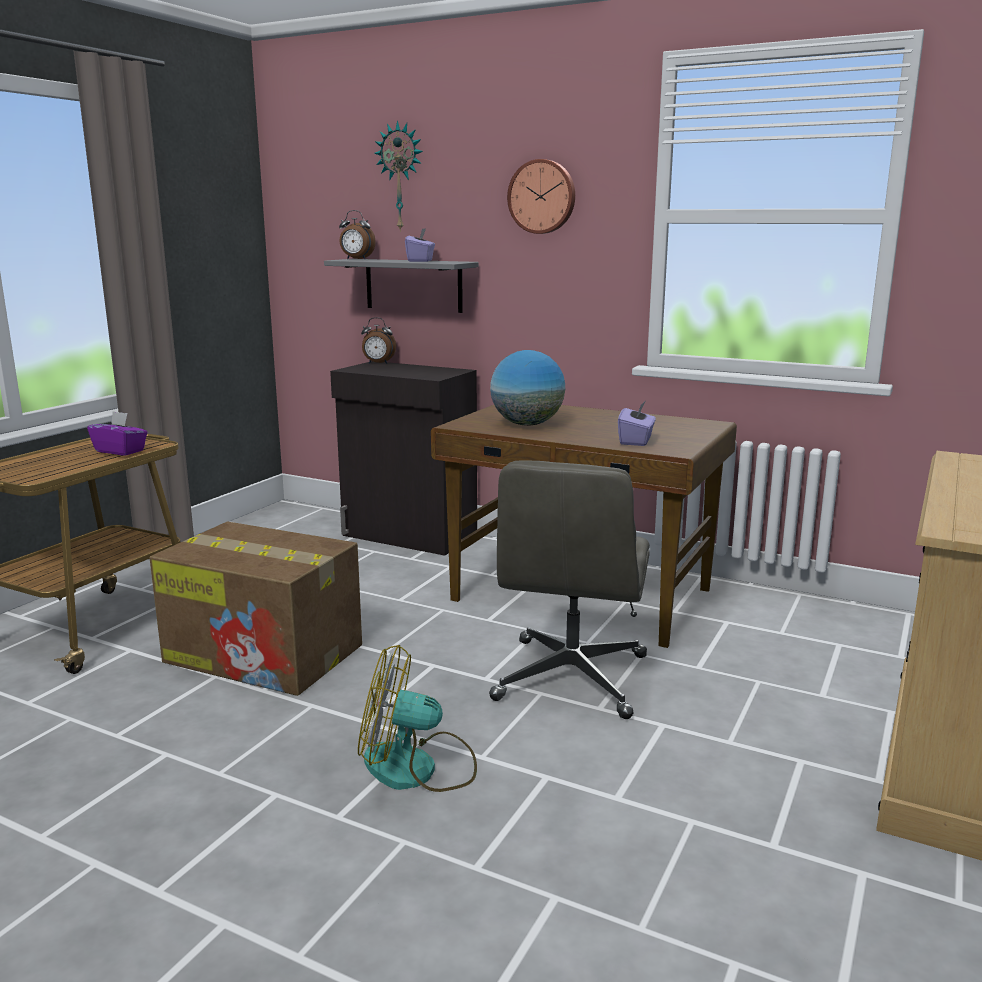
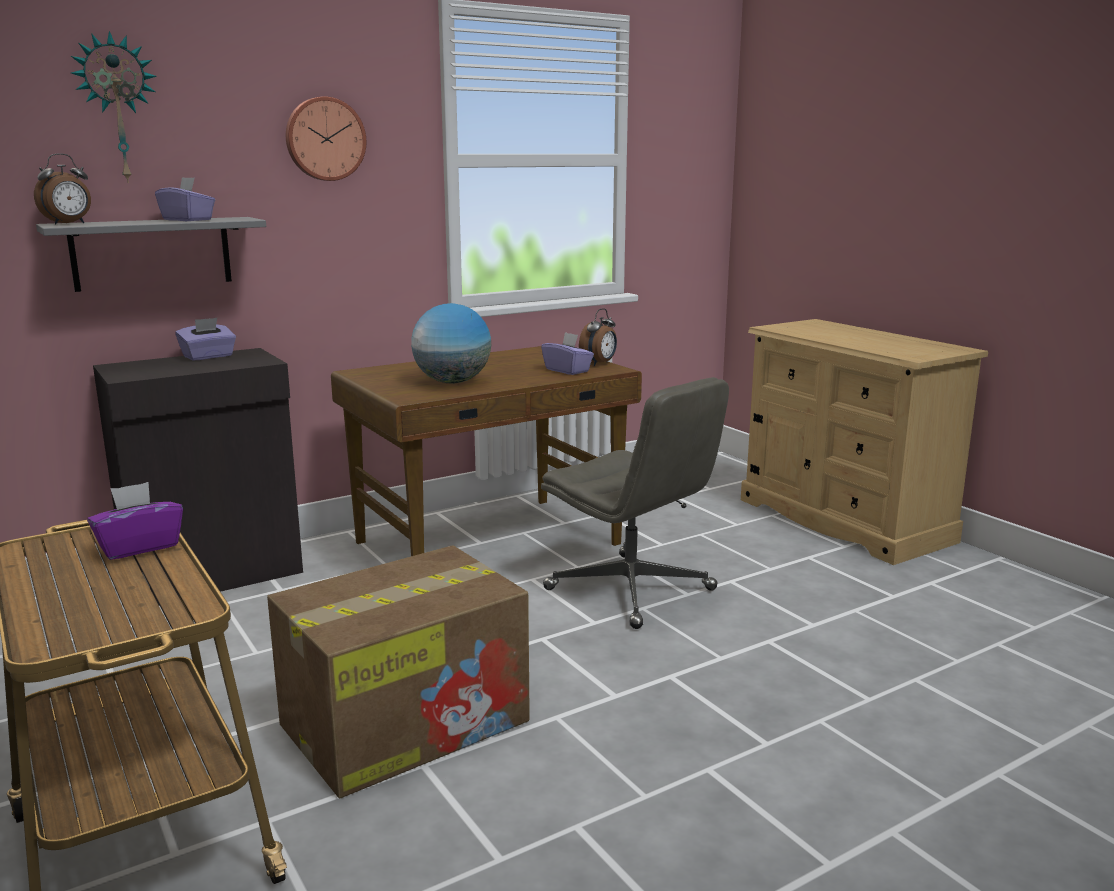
camera: 60 degrees left, 0 degrees up
fan [358,645,477,792] -> none
alarm clock [361,317,396,364] -> alarm clock moved to [579,308,617,366]
none -> purple tissue box [175,318,236,360]

